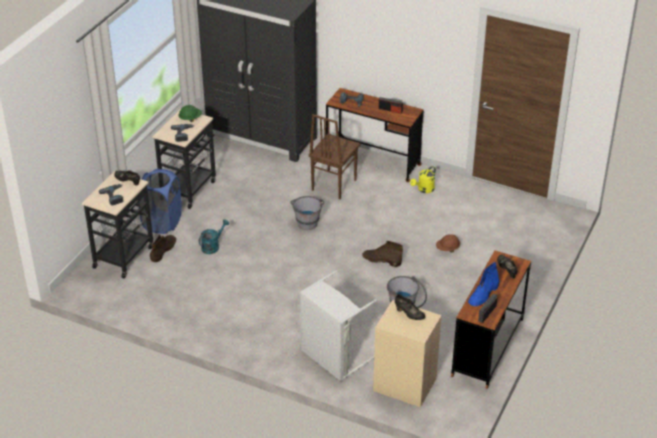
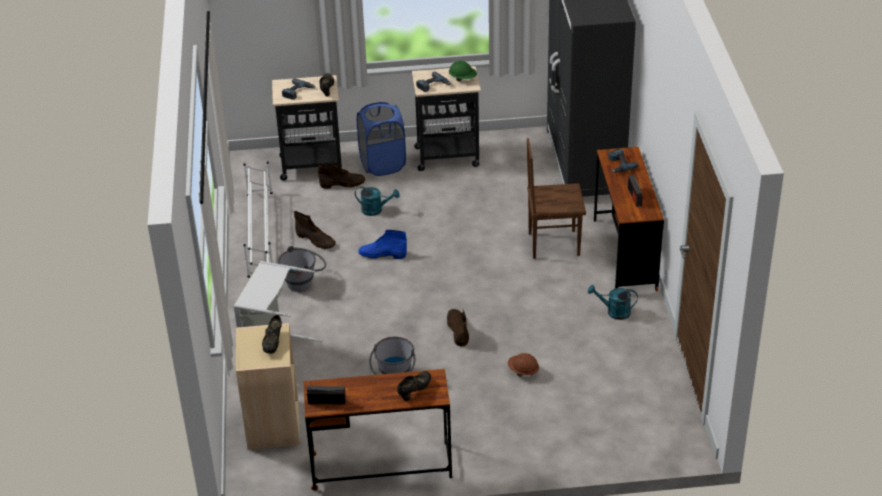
camera: 60 degrees right, 0 degrees up
grey bucket [290,196,324,230] -> grey bucket moved to [278,246,326,292]
yellow watering can [410,166,436,193] -> turquoise watering can [588,285,638,320]
blue boot [468,262,499,307] -> blue boot moved to [358,230,407,259]
none -> white shoe rack [243,162,273,278]
none -> brown boot [294,211,336,249]

